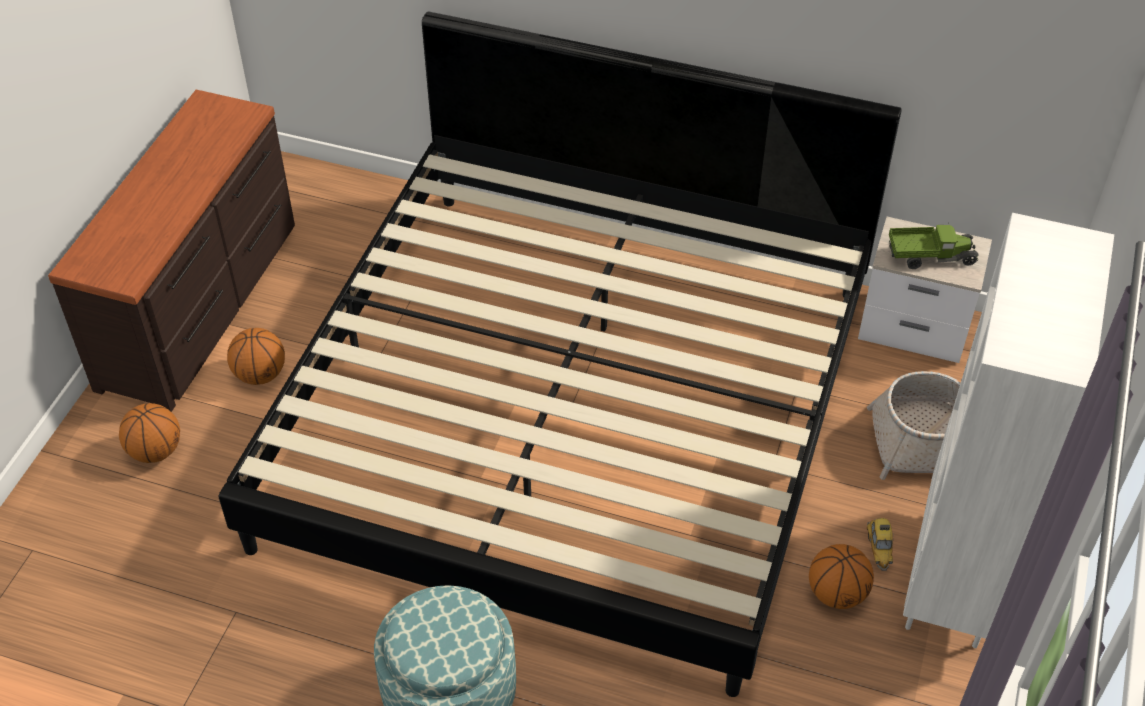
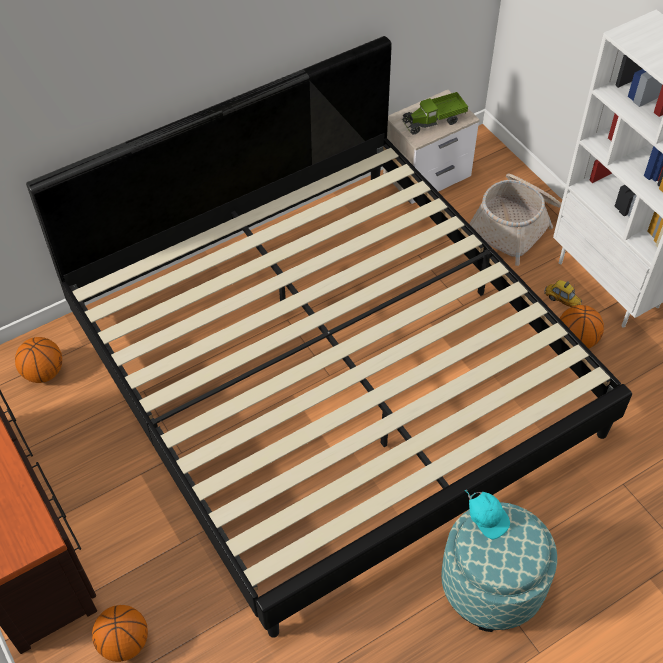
camera: 50 degrees left, 5 degrees up
basketball [227,328,285,385] -> basketball moved to [15,337,62,383]
toy truck [889,225,978,269] -> toy truck turned 150 degrees counterclockwise [403,92,468,134]
none -> turquoise cap [465,490,510,539]

